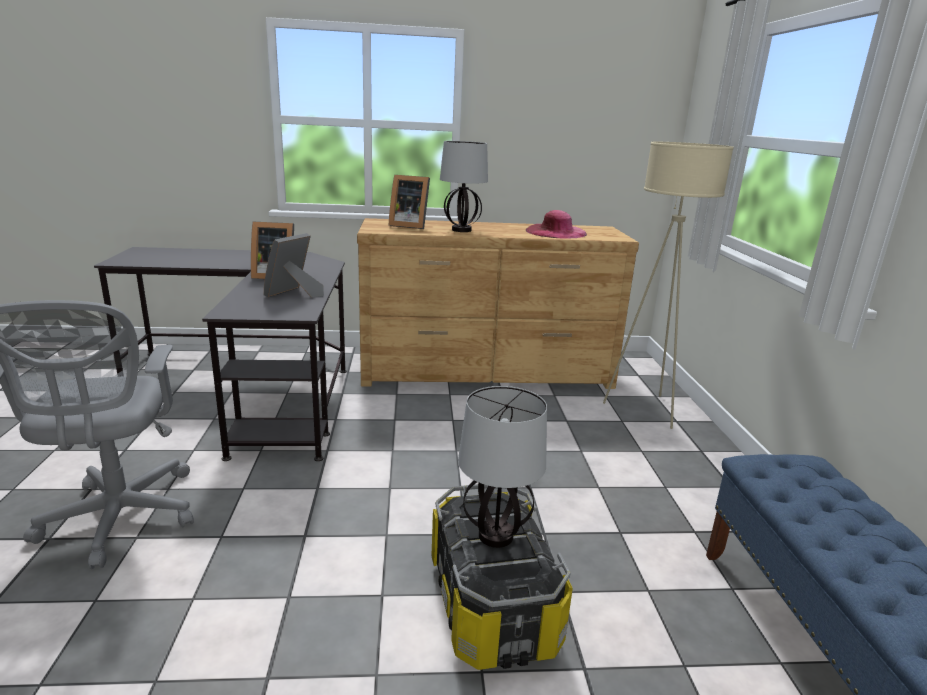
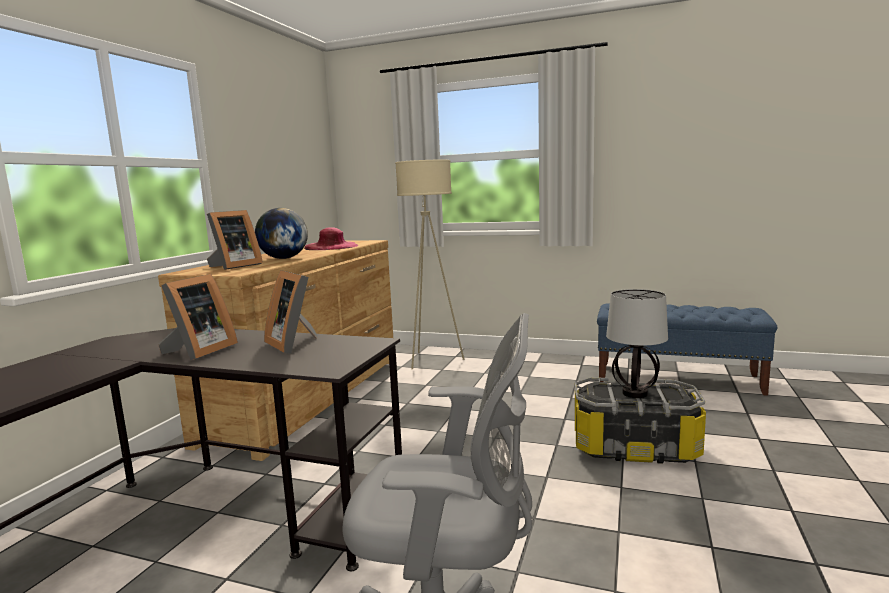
camera: 65 degrees left, 10 degrees down
table lamp [440,141,488,232] -> globe [255,208,308,259]

